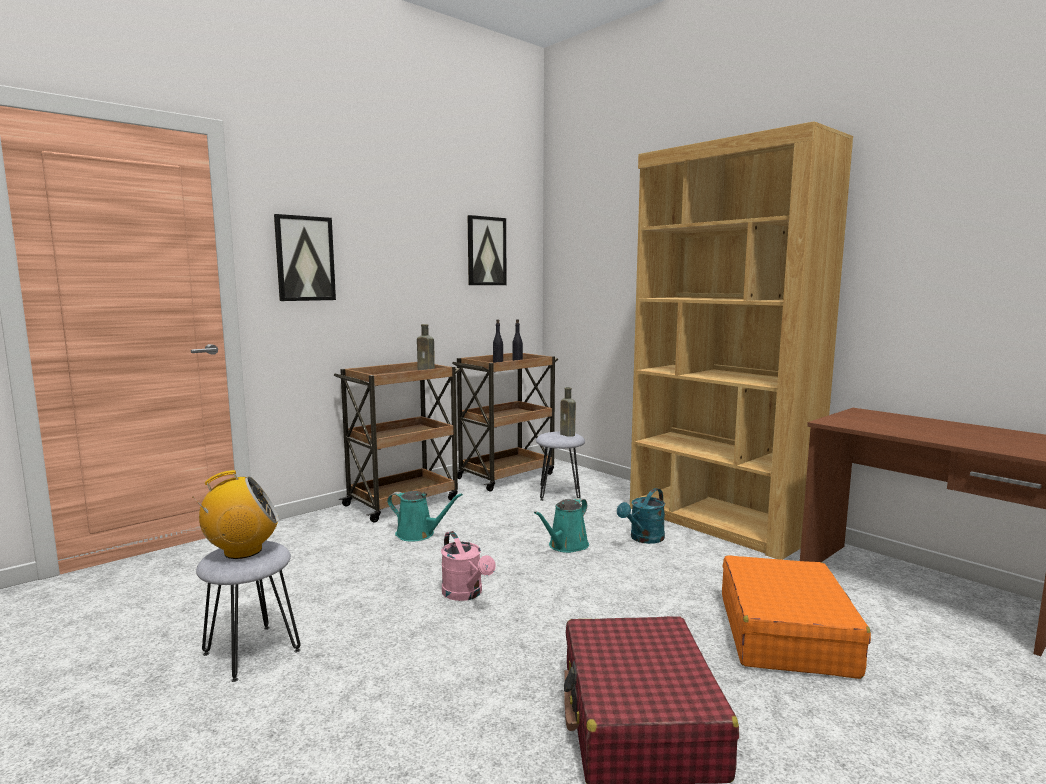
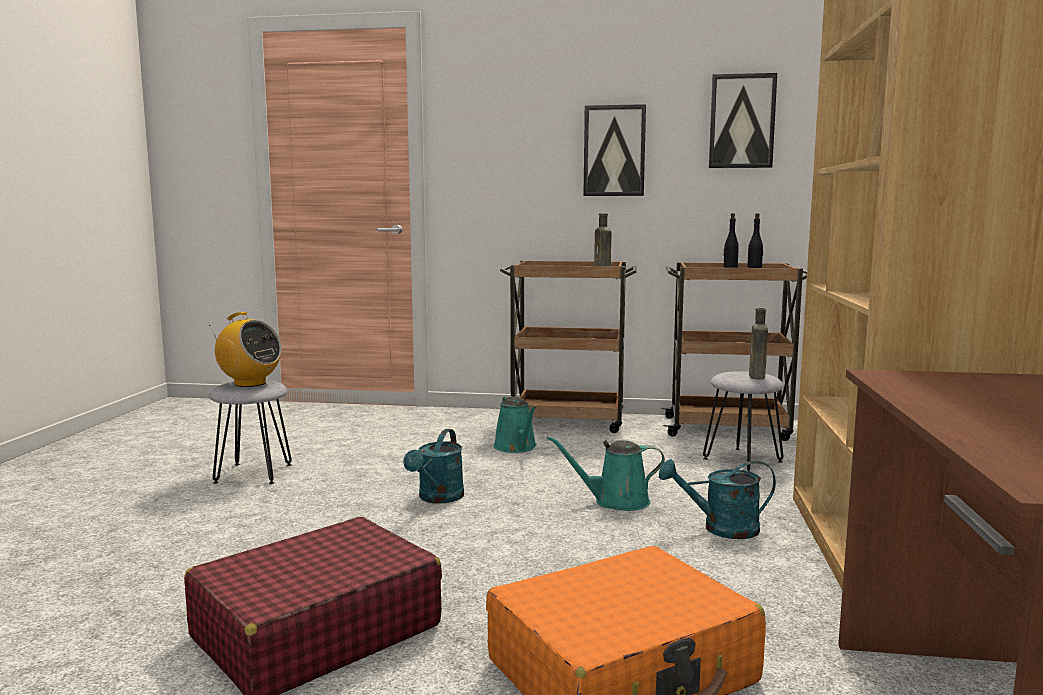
camera: 50 degrees right, 0 degrees up
picture [274,214,336,301] -> picture moved to [583,104,646,196]
pink watering can [441,531,496,601] -> turquoise watering can [403,429,464,504]

